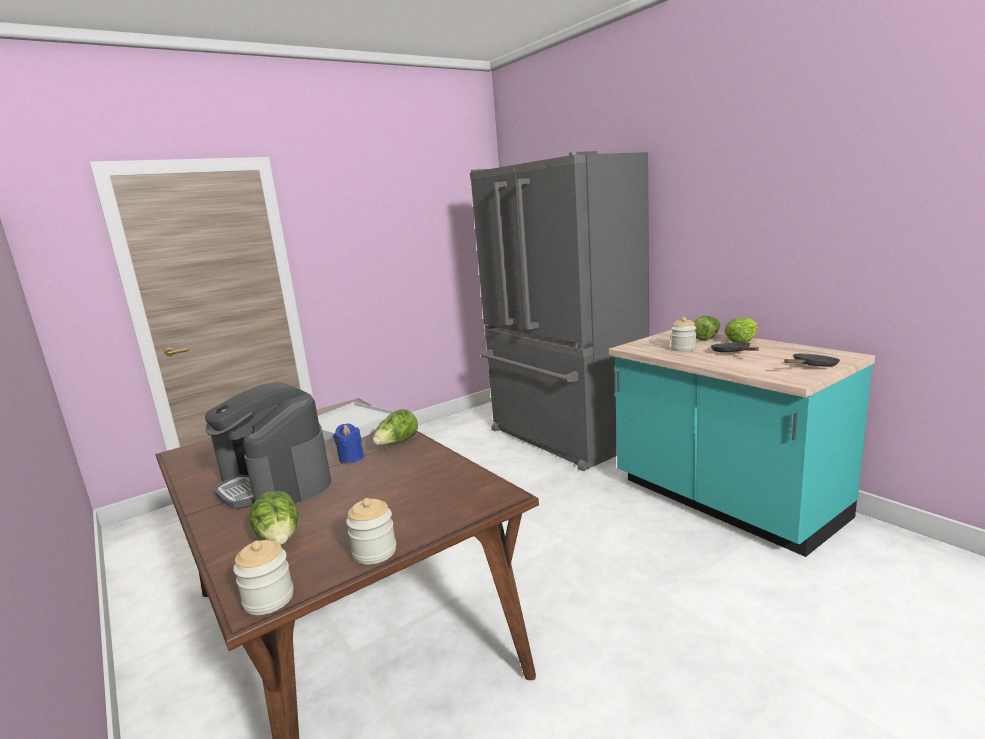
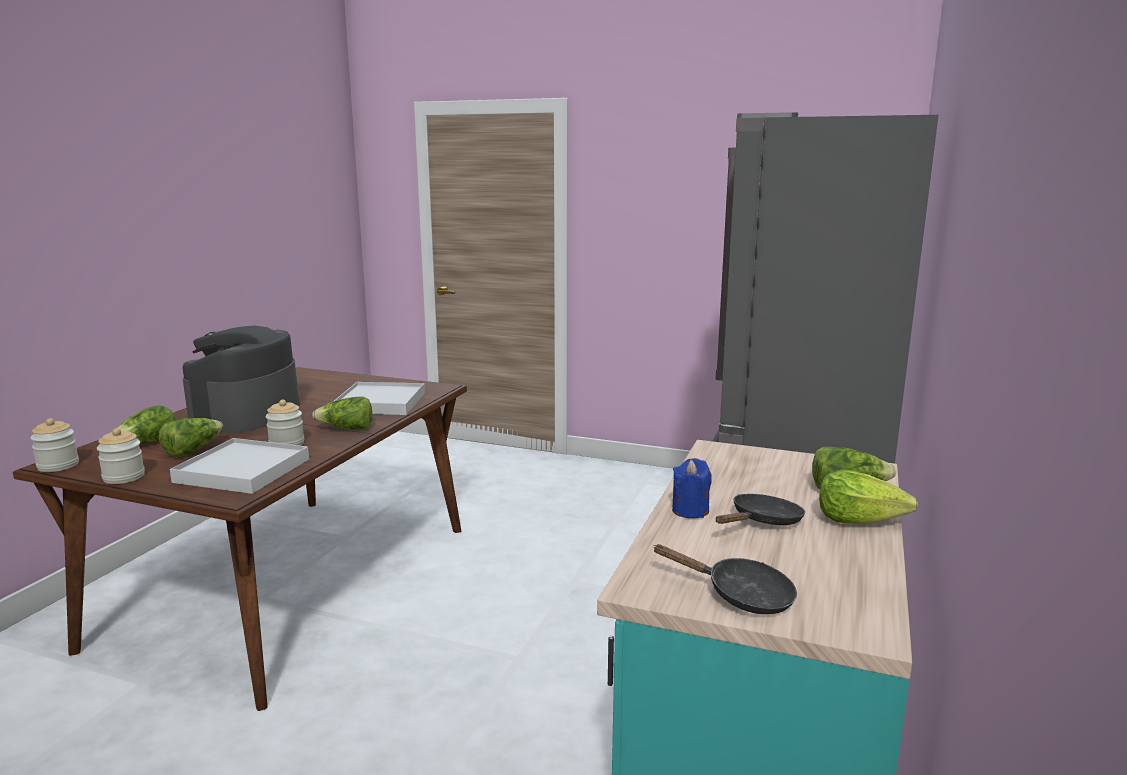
camera: 55 degrees right, 0 degrees up
blue candle [333,423,364,464] -> blue candle moved to [672,458,712,518]
jar [671,317,697,352] -> jar moved to [266,400,304,446]
none -> lettuce [159,418,223,457]
none -> white tray [170,438,309,494]

